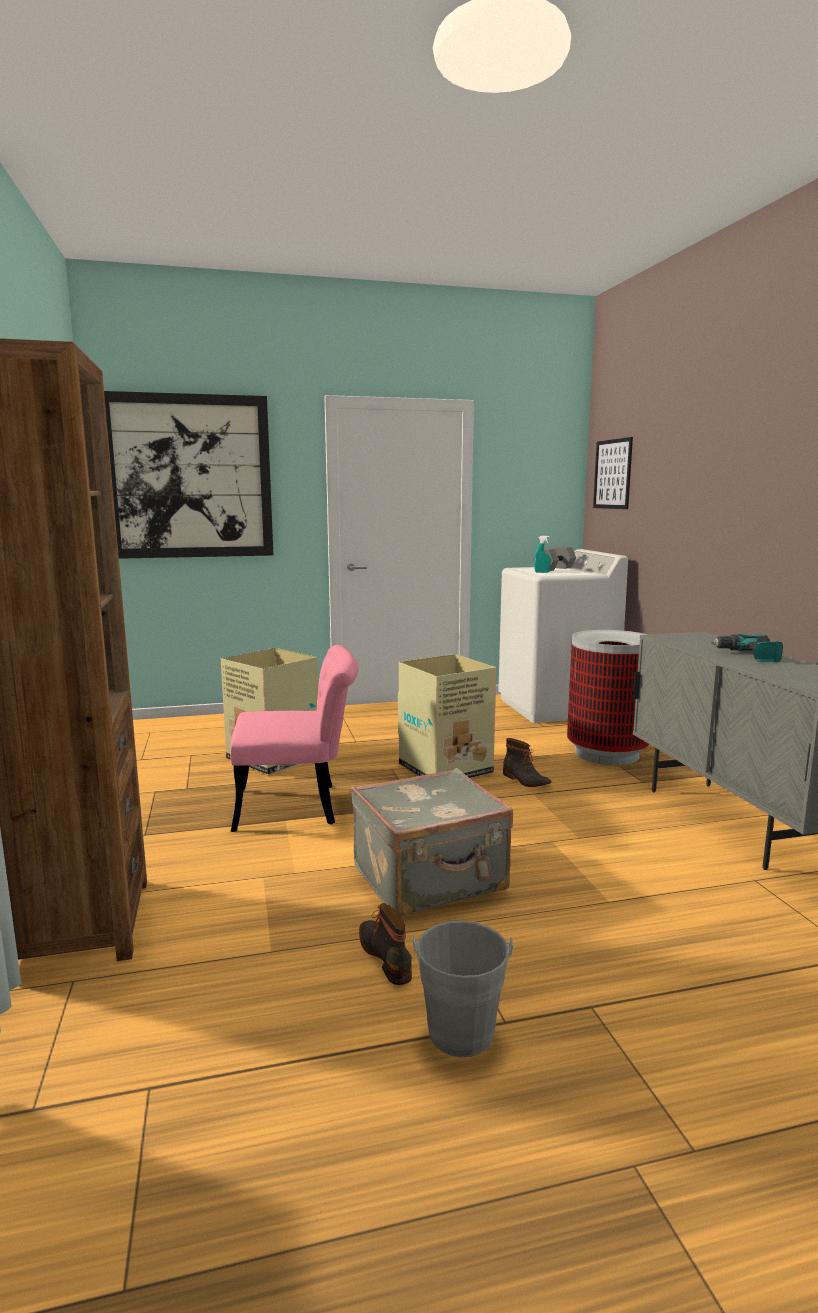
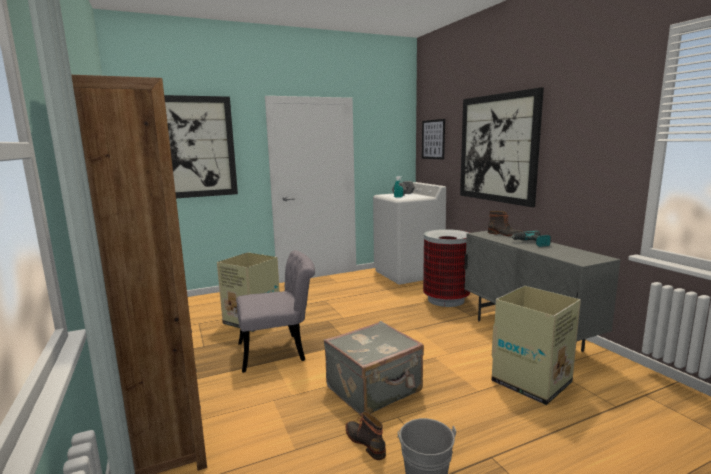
camera: 10 degrees left, 0 degrees up
pink chair [230,645,358,832] -> grey chair [237,250,315,373]
cardboard box [398,654,496,778] -> cardboard box moved to [492,286,581,405]
boot [503,738,551,787] -> boot moved to [488,211,523,236]
none -> picture [460,87,544,207]

